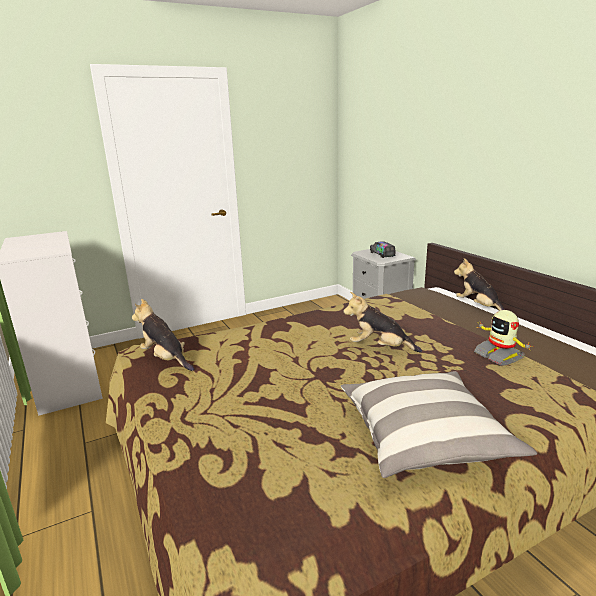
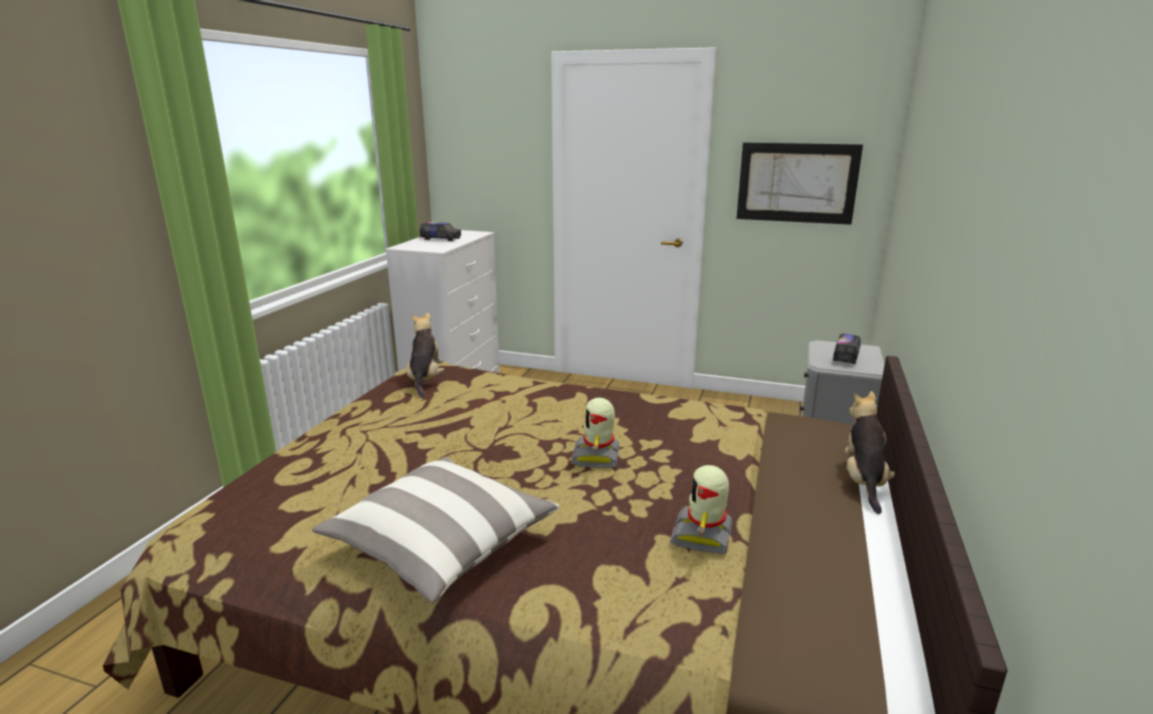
camera: 45 degrees right, 0 degrees up
plush toy [343,292,422,353] -> toy robot [571,398,619,468]
none -> toy truck [420,222,461,241]
none -> picture [737,143,863,225]

